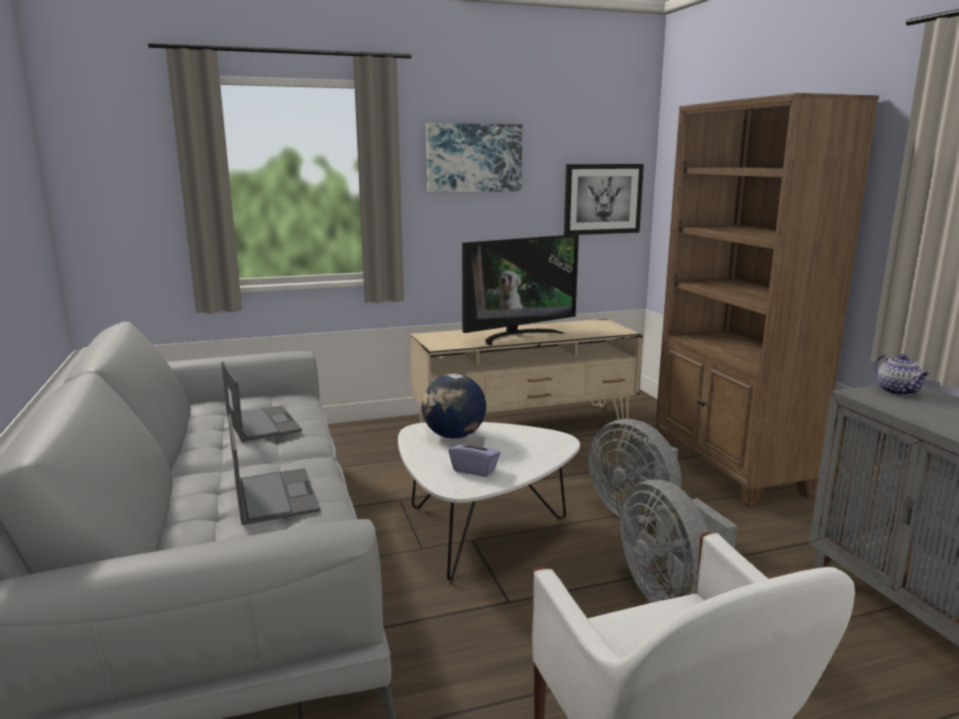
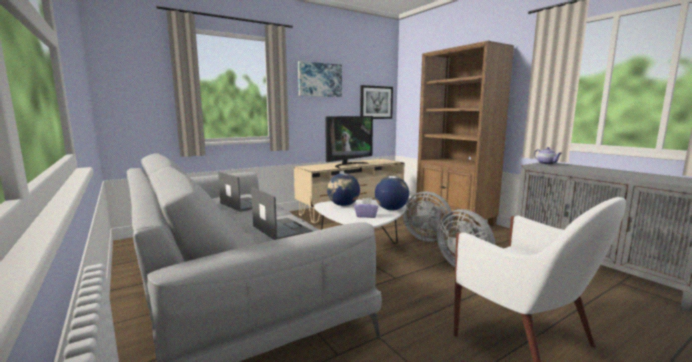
camera: 15 degrees left, 5 degrees down
none -> globe [375,176,409,210]

